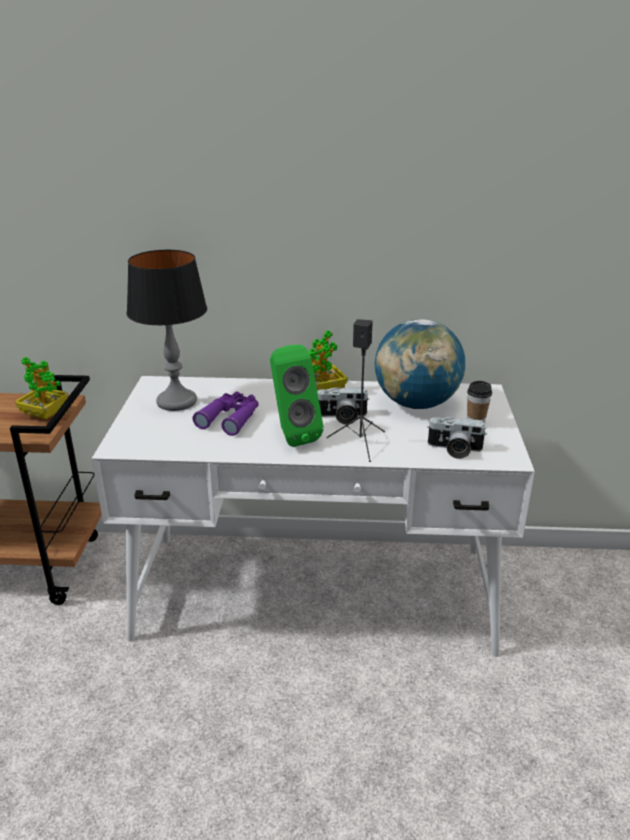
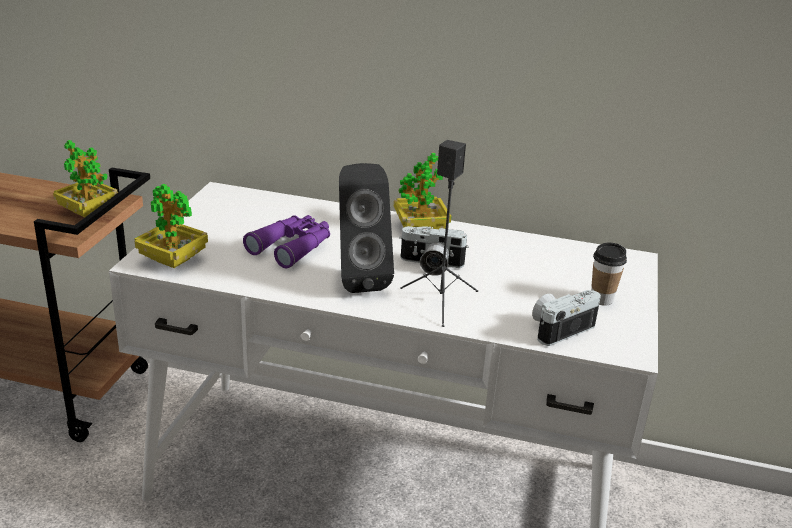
camera: 10 degrees right, 0 degrees up
table lamp [126,250,207,411] -> none
green speaker [270,345,324,447] -> black speaker [339,163,394,293]
globe [375,319,465,409] -> none
camera [427,417,487,459] -> camera turned 120 degrees clockwise [532,290,601,346]
none -> potted plant [134,184,208,268]

